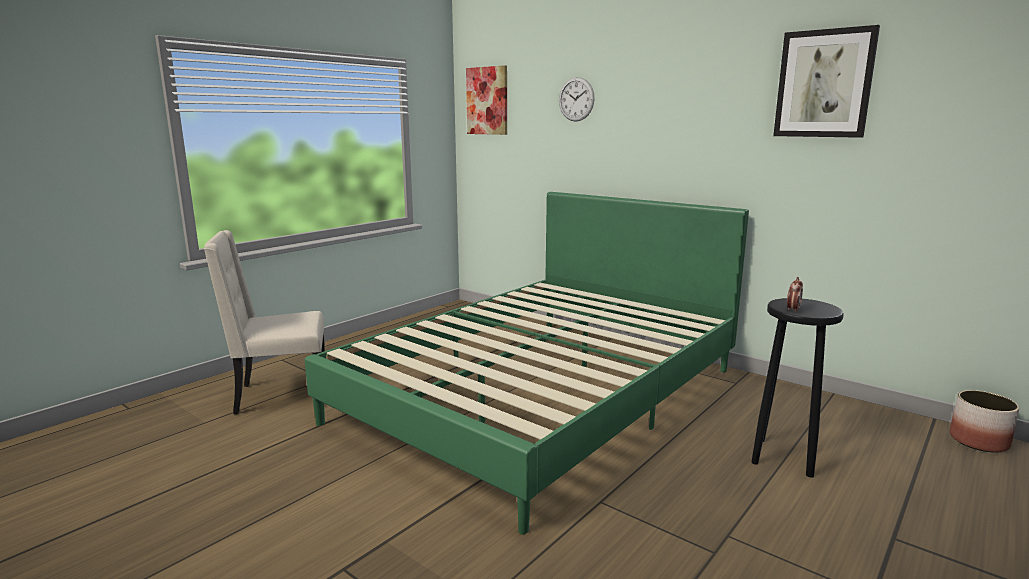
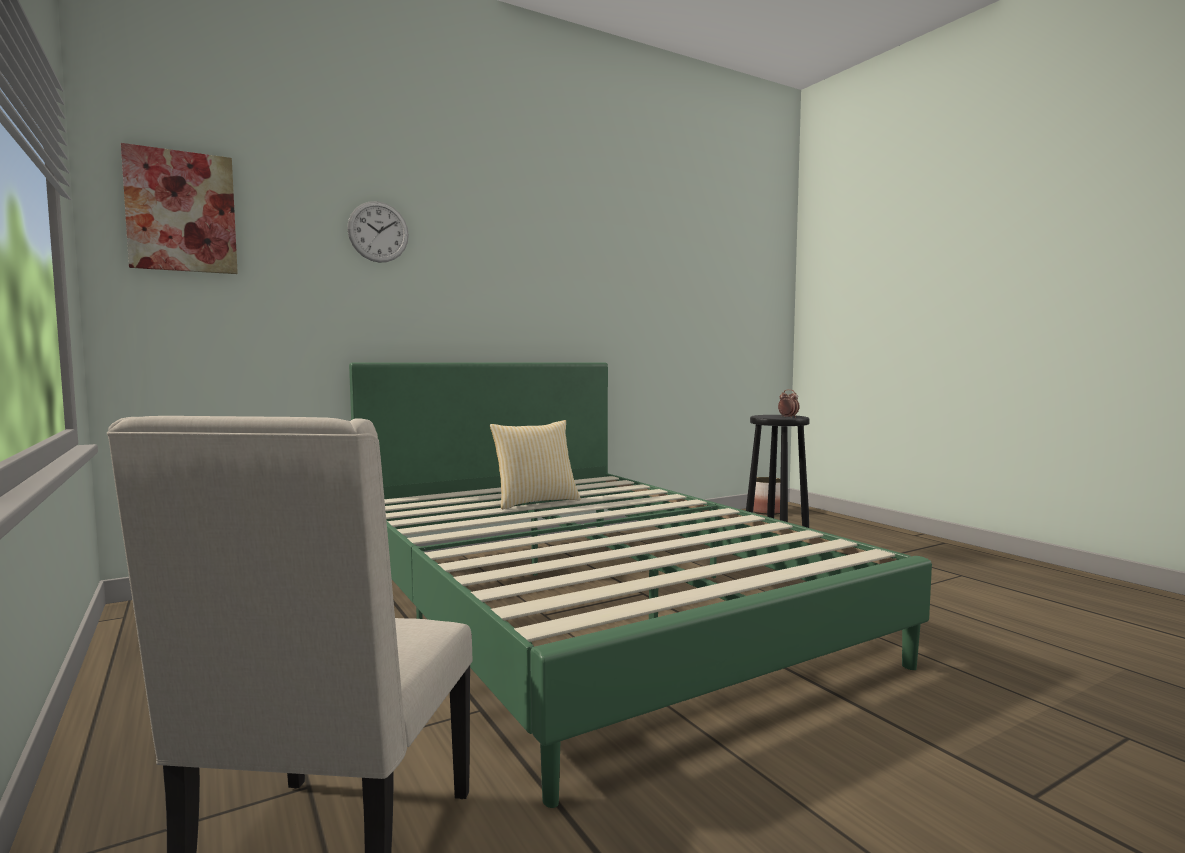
camera: 70 degrees left, 10 degrees down
picture [773,25,880,138] -> none
none -> pillow [490,420,581,509]

